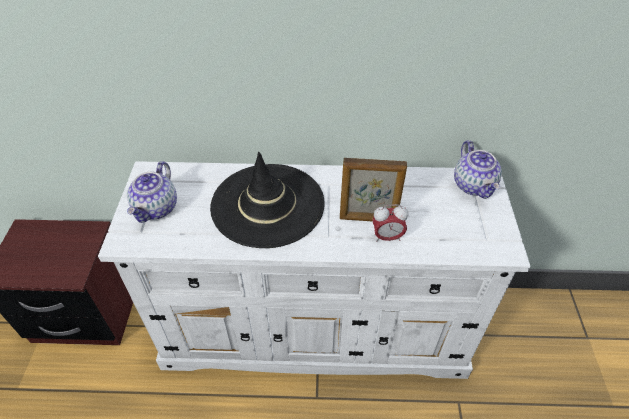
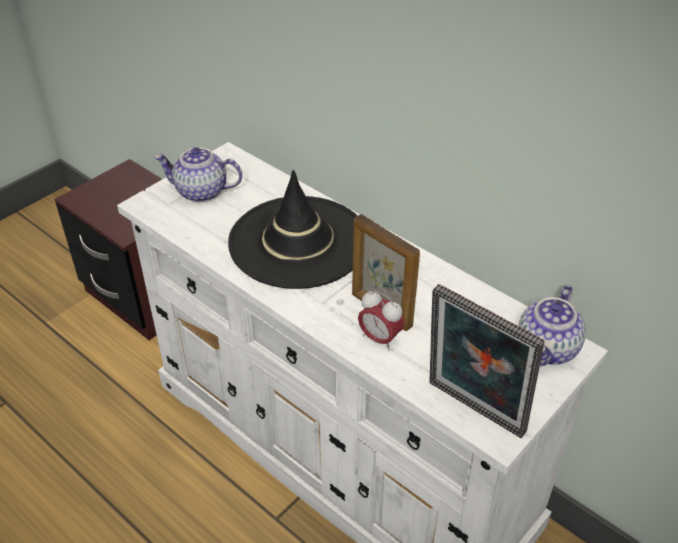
camera: 40 degrees right, 5 degrees down
teapot [127,161,177,223] -> teapot turned 45 degrees clockwise [154,147,242,202]
none -> picture frame [429,284,544,438]

